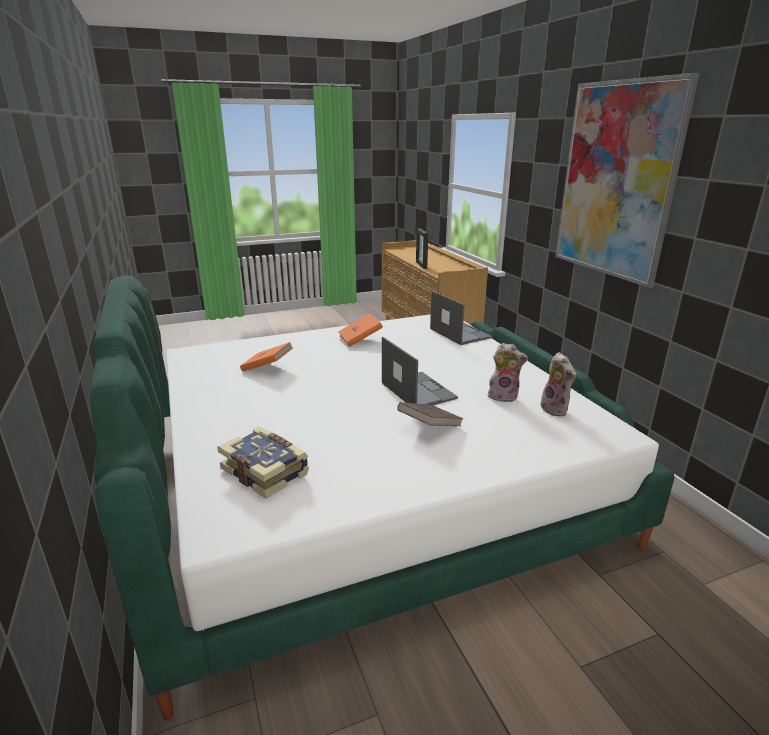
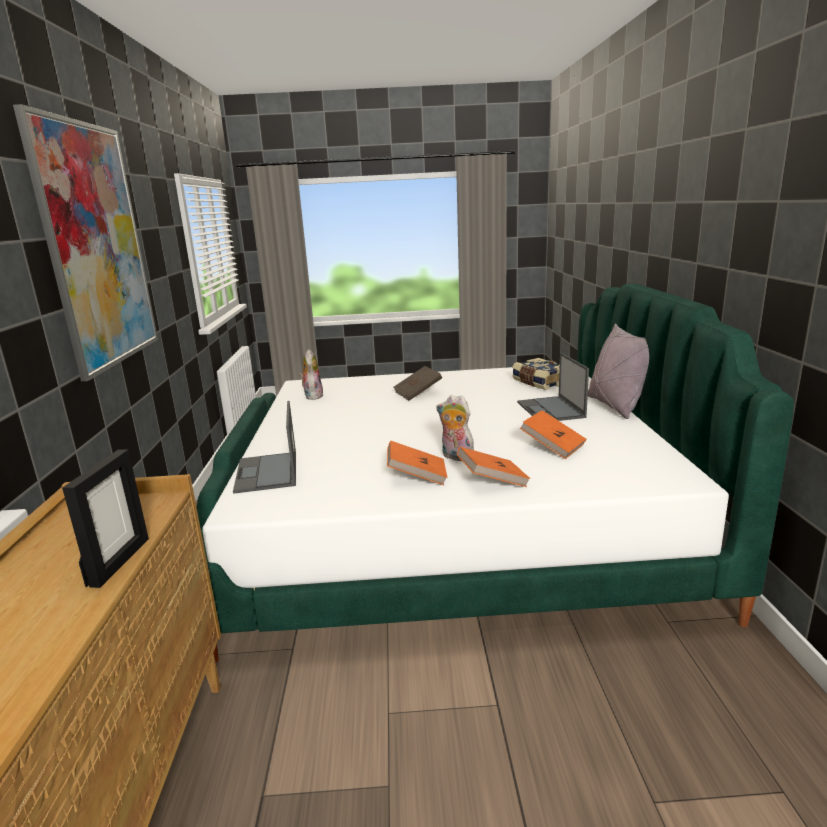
camera: 160 degrees left, 5 degrees down
laptop [382,337,458,405] -> laptop moved to [517,353,589,421]
plush toy [488,343,528,402] -> plush toy moved to [437,395,474,461]
none -> orange book [457,447,530,487]
none -> purple pillow [588,324,649,419]

